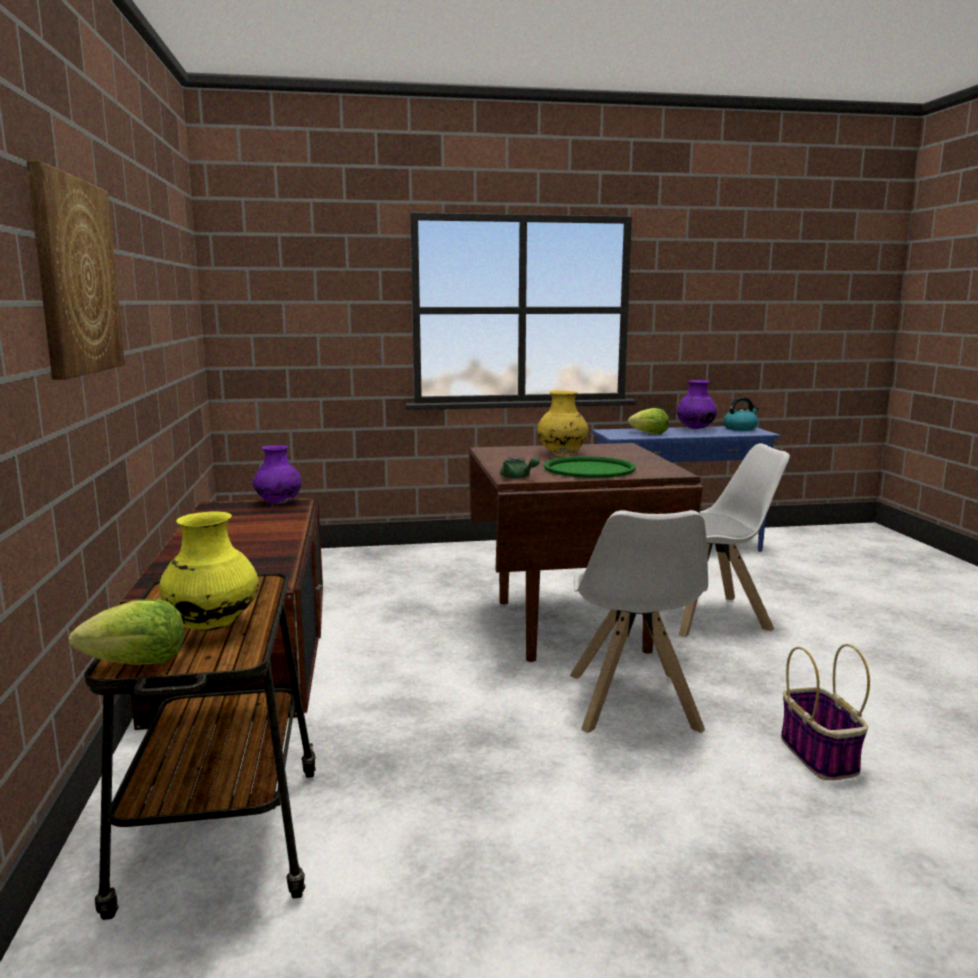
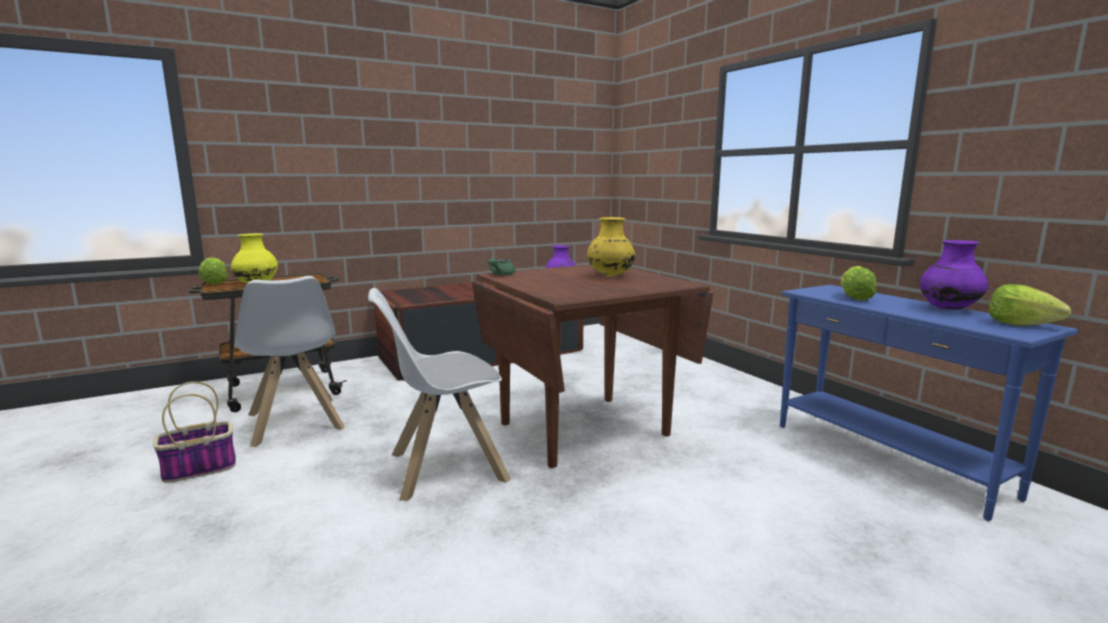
camera: 70 degrees right, 0 degrees up
picture [26,160,125,380] -> none
green tray [544,456,636,478] -> none
chair [679,443,790,637] -> chair moved to [234,276,345,447]
kettle [723,397,759,431] -> lettuce [989,284,1071,326]
basket [781,644,870,780] -> basket moved to [153,381,236,483]

